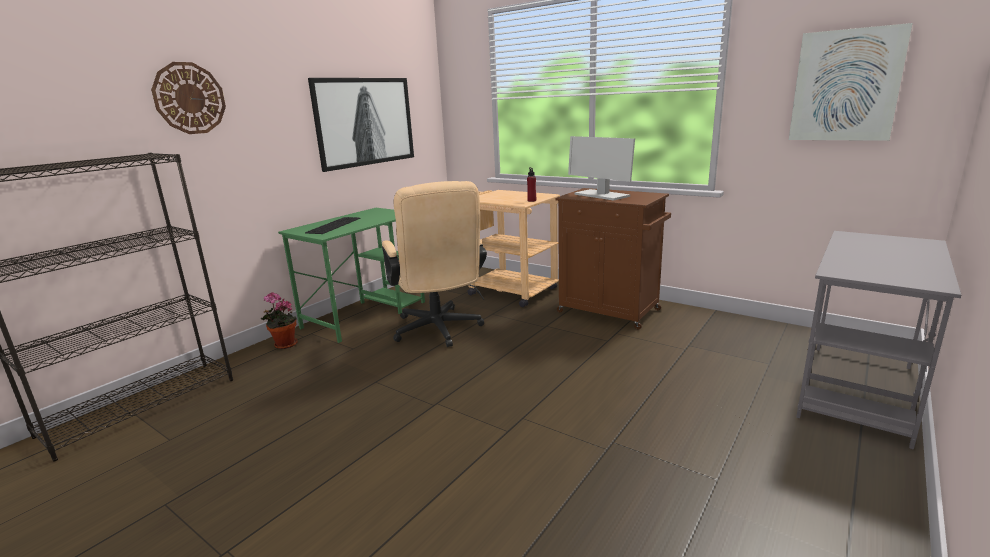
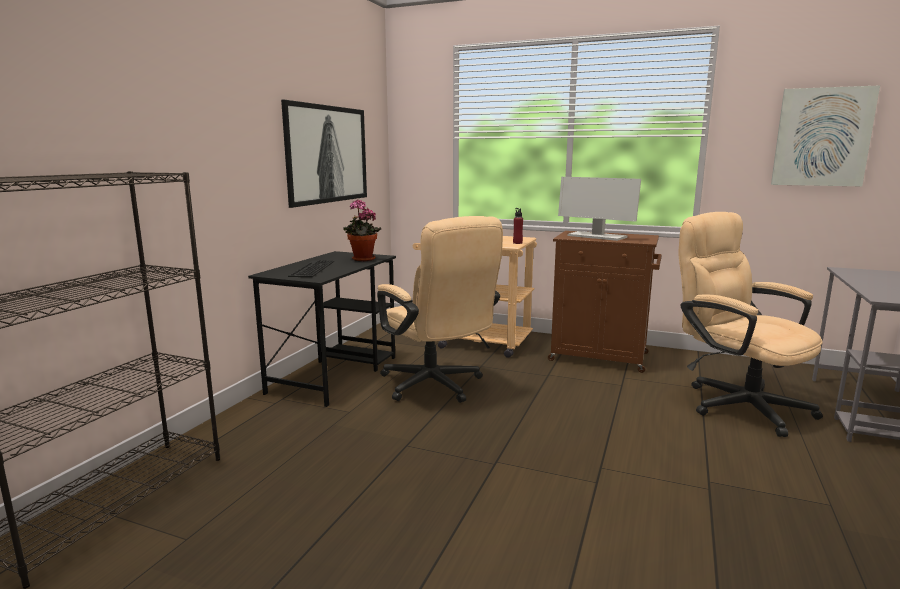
camera: 15 degrees left, 5 degrees down
wall clock [151,62,226,134] -> none
potted plant [261,292,298,349] -> potted plant moved to [343,200,381,262]
green desk [278,208,425,343] -> black desk [248,251,396,407]
none -> beige office chair [678,212,823,437]

